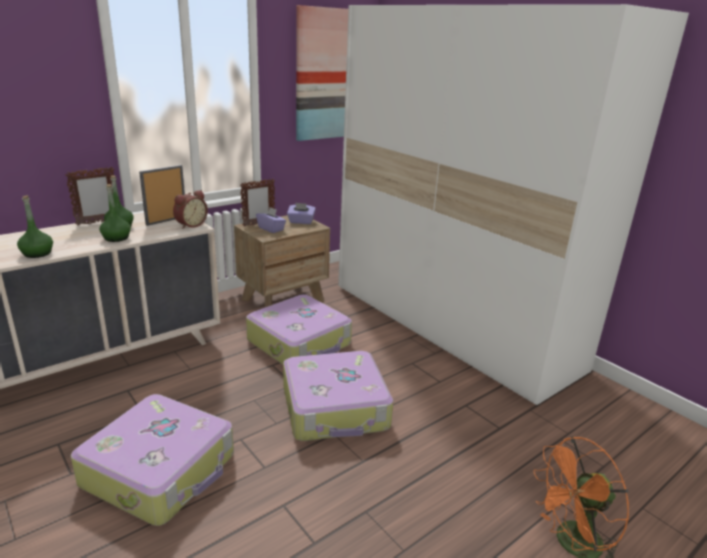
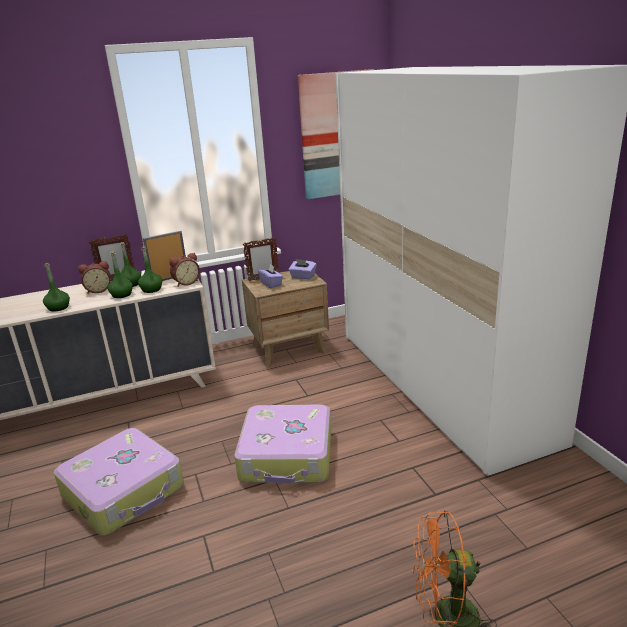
camera: 20 degrees right, 0 degrees up
suitcase [246,295,352,365] -> none
none -> alarm clock [78,261,111,294]
none -> green bottle [138,246,162,293]

